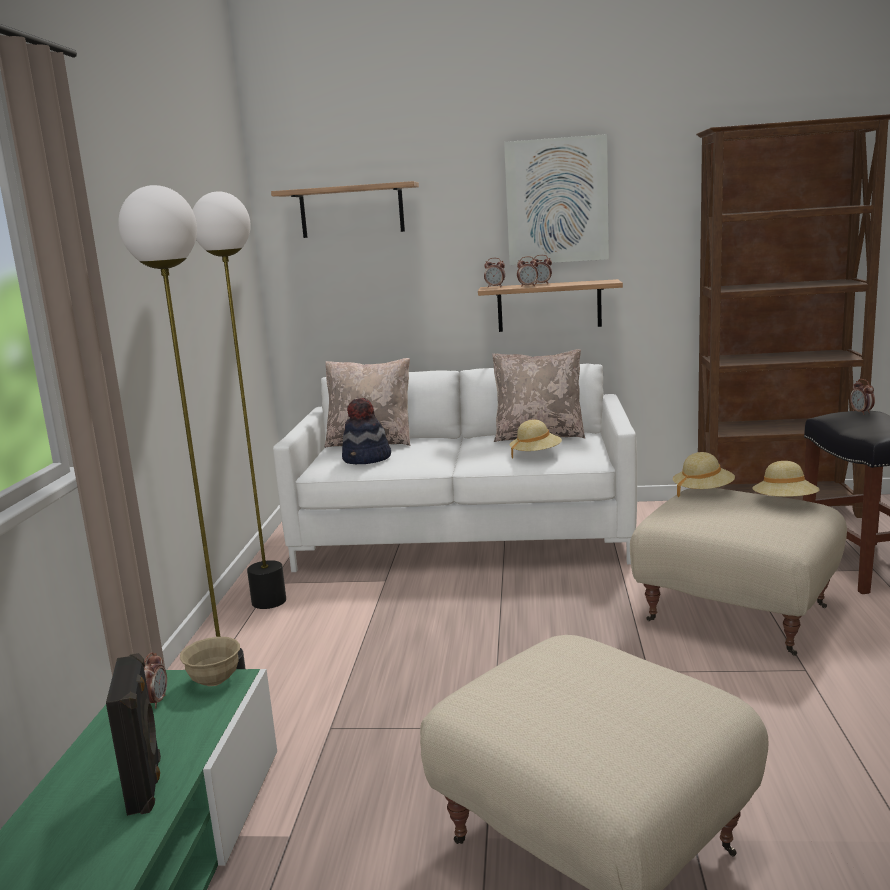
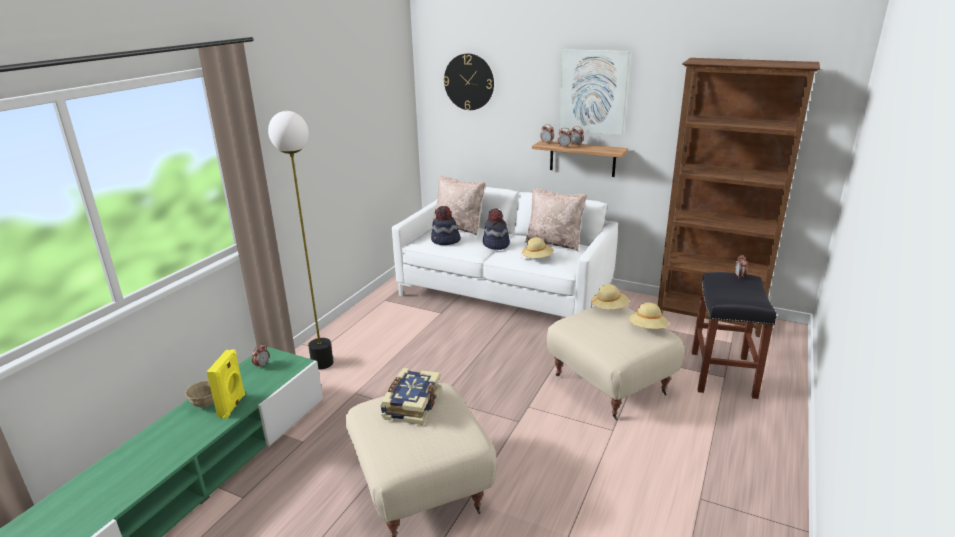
camera: 20 degrees right, 10 degrees up
black speaker [106,653,161,816] -> yellow speaker [207,349,245,419]
beige bowl [180,637,240,686] -> beige bowl moved to [185,380,214,407]
floor lamp [193,191,286,609] -> none
shelf [271,181,419,238] -> wall clock [443,54,494,110]
none -> book [380,368,441,425]
none -> hat [483,208,510,250]

